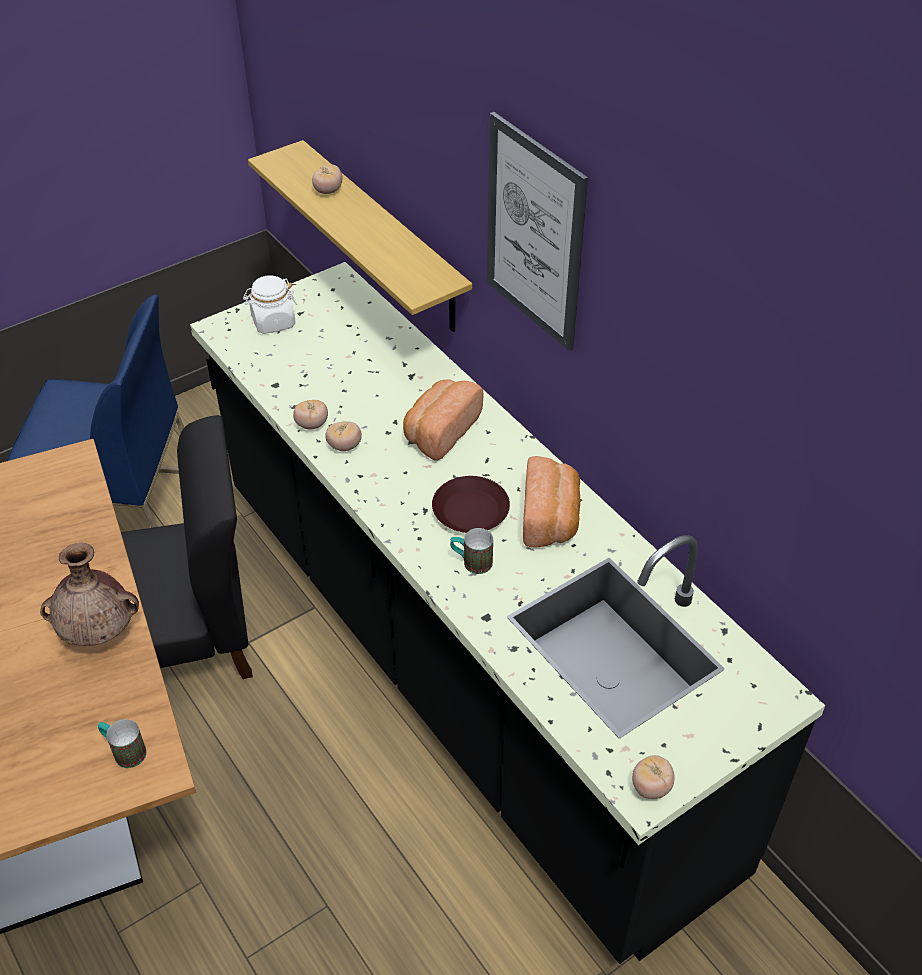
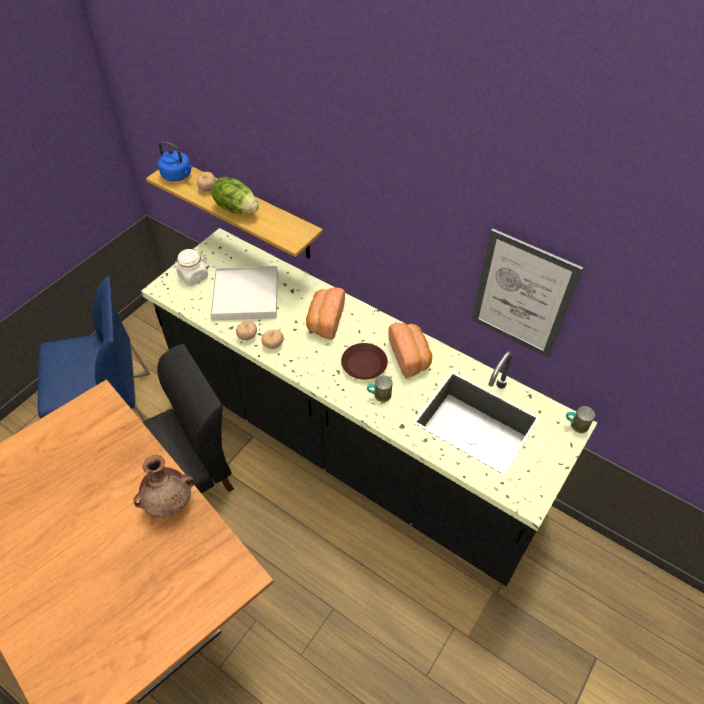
camera: 20 degrees left, 5 degrees up
mug [98,719,147,768] -> mug moved to [566,406,595,433]
picture [487,112,588,351] -> picture moved to [471,228,583,358]
tomato [632,755,675,799] -> none
none -> blue kettle [158,141,193,181]
none -> white tray [210,266,278,321]
none -> lettuce [211,177,259,214]

